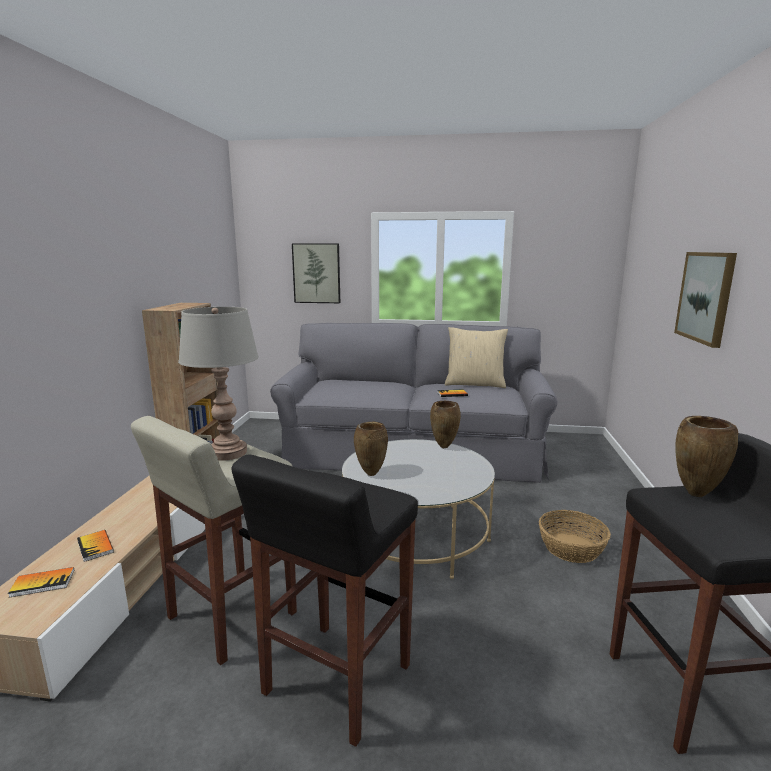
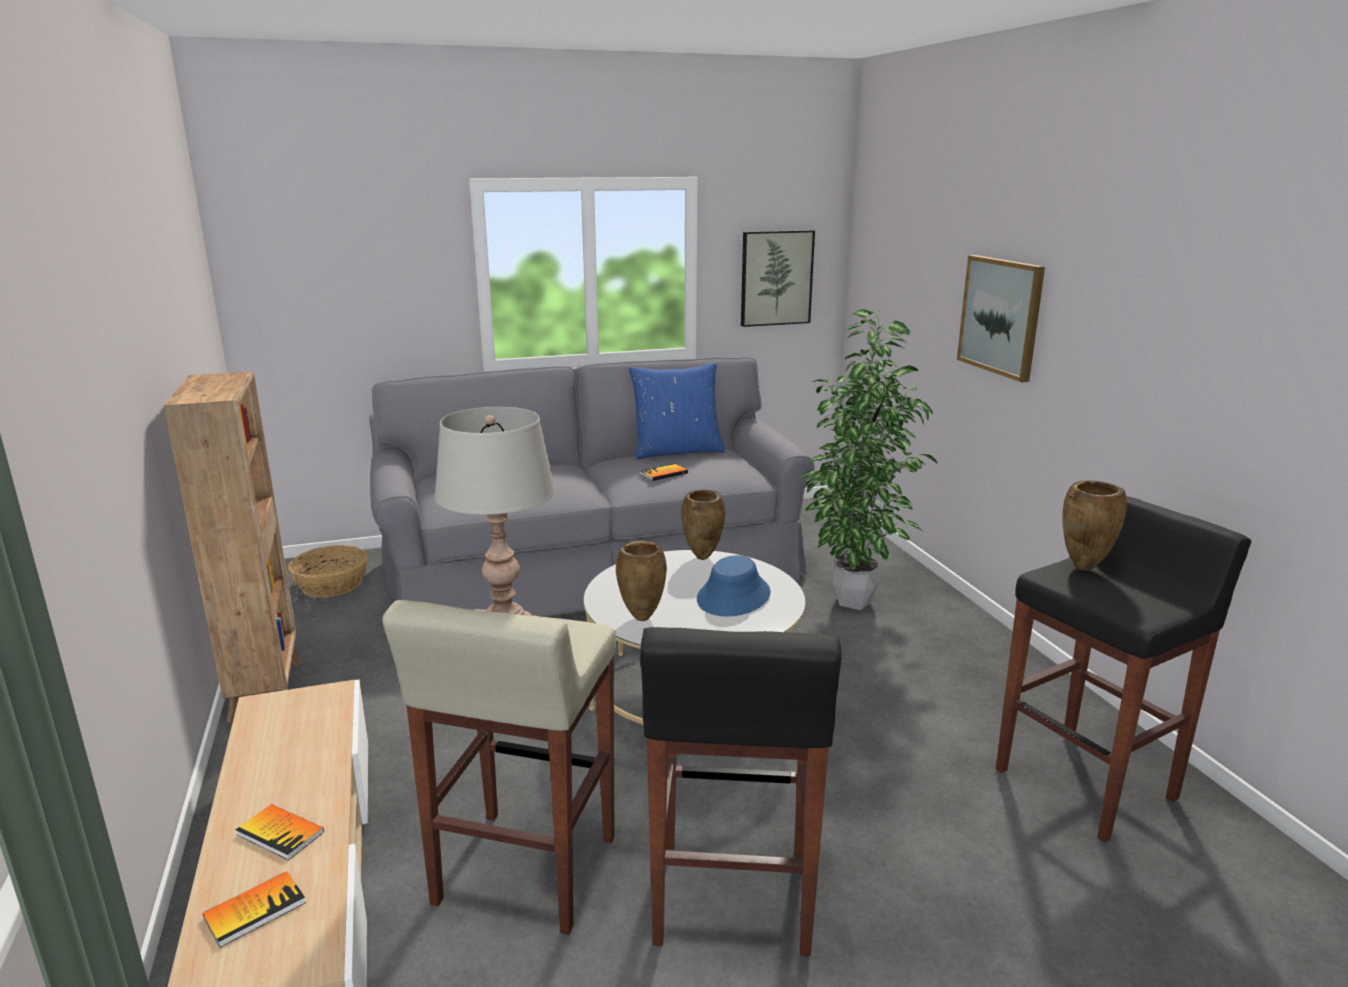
camera: 25 degrees left, 5 degrees up
picture [292,243,340,303] -> picture moved to [741,230,815,327]
beige pillow [445,327,508,388] -> blue pillow [629,363,725,459]
basket [539,510,611,563] -> basket moved to [288,545,368,597]
none -> blue hat [697,555,770,616]
none -> potted plant [800,309,938,610]

